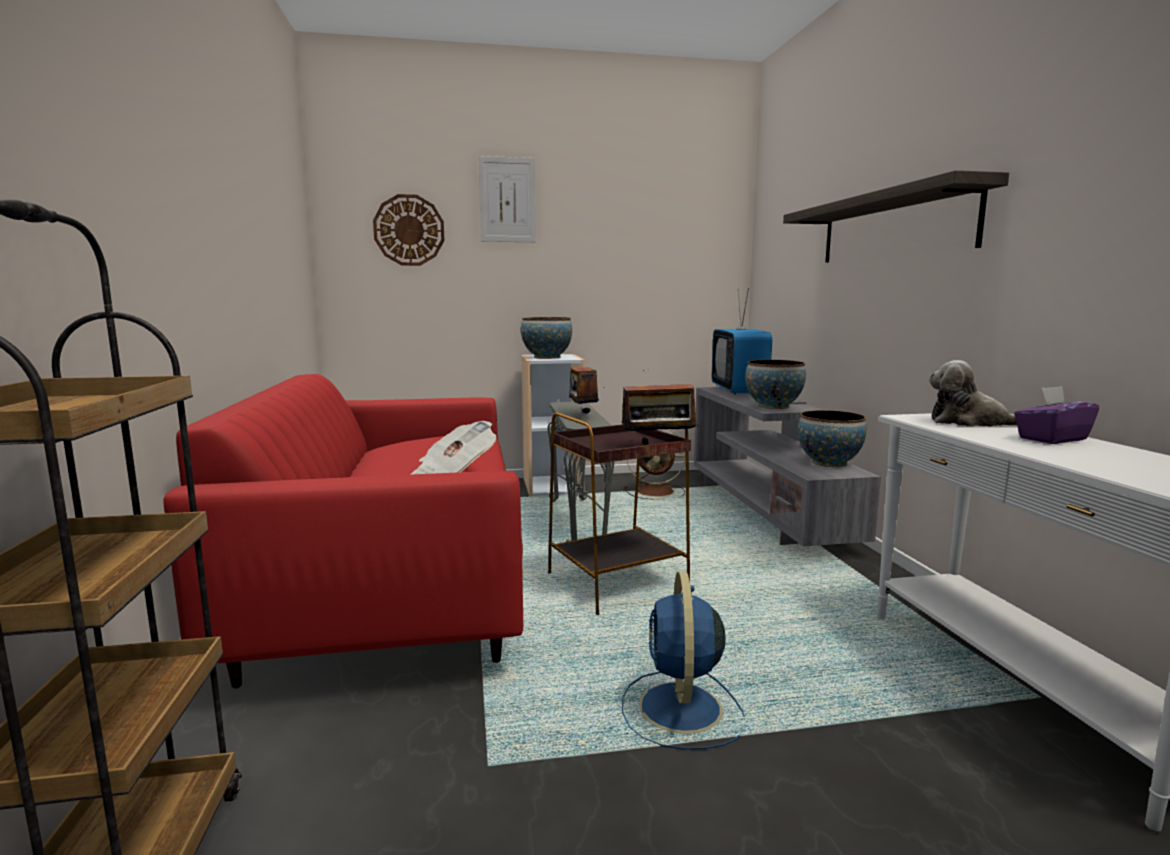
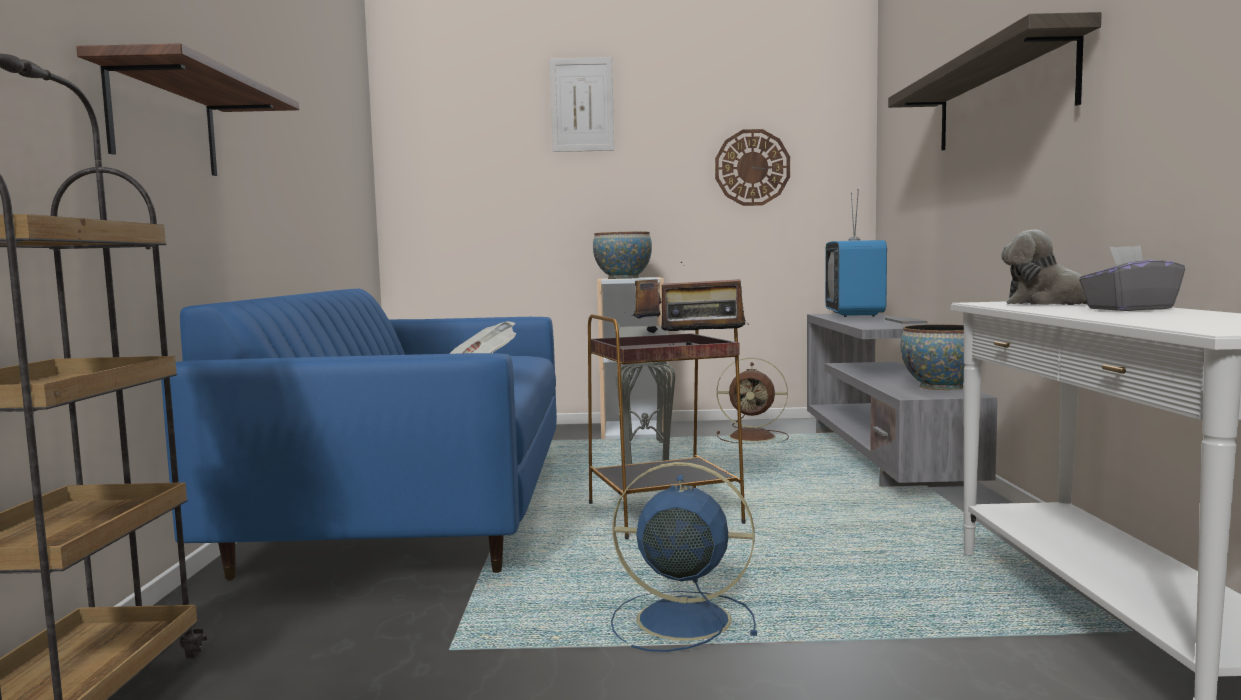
camera: 10 degrees right, 5 degrees down
red sofa [163,374,523,688] -> blue sofa [161,289,557,580]
wall clock [373,194,444,266] -> wall clock moved to [715,129,790,206]
blue fan [622,571,745,750] -> blue fan turned 90 degrees clockwise [611,462,757,652]
bowl [745,360,806,409] -> none
purple tissue box [1014,386,1099,444] -> grey tissue box [1079,245,1185,311]
none -> shelf [76,43,299,176]

